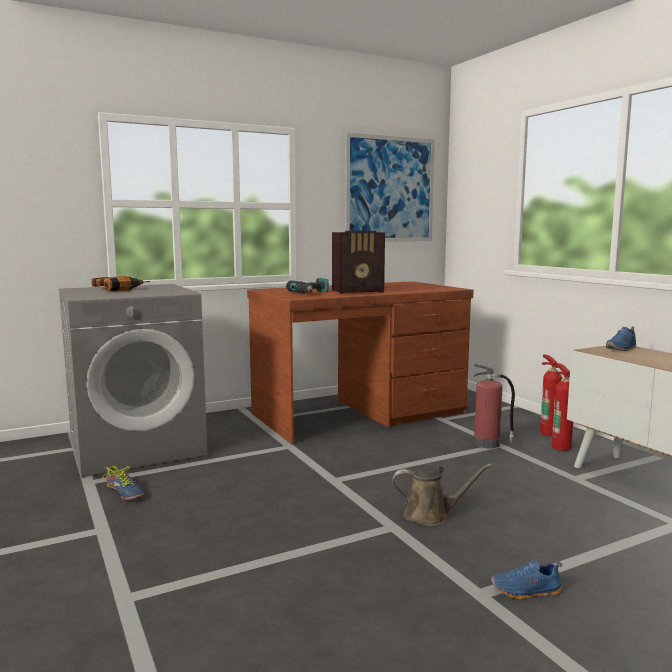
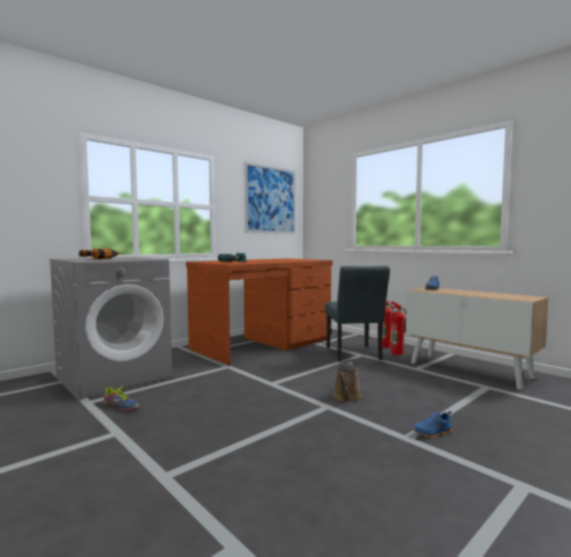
camera: 15 degrees left, 5 degrees down
radio [332,231,385,294] -> none
brown watering can [392,463,492,526] -> brown watering can turned 120 degrees clockwise [333,362,362,402]
fire extinguisher [473,364,515,448] -> grey chair [325,266,390,362]

